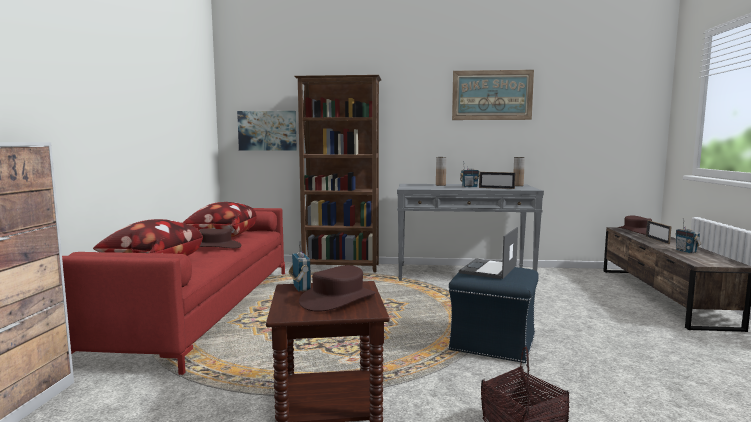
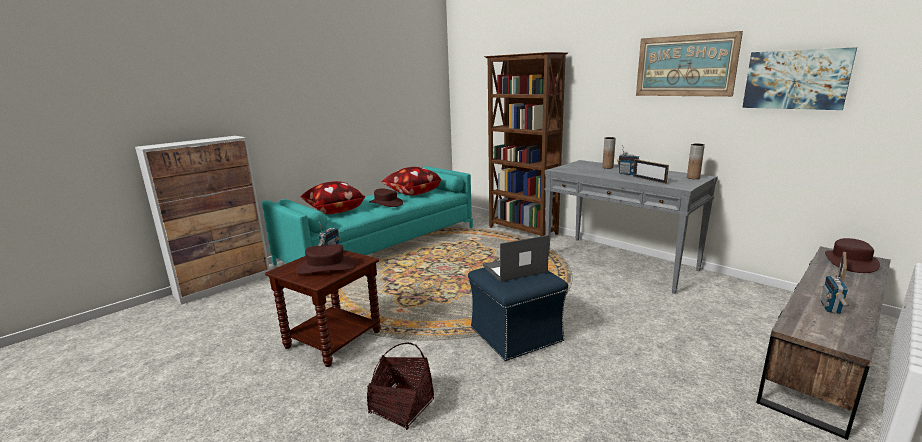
camera: 40 degrees right, 10 degrees up
red sofa [62,208,285,375] -> turquoise sofa [262,166,473,266]
picture [237,111,297,151] -> picture moved to [742,47,857,110]

